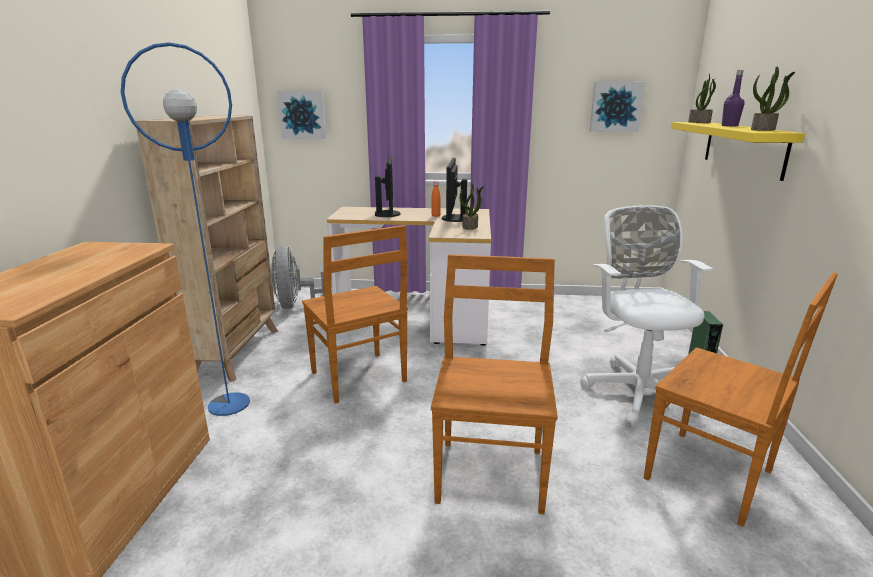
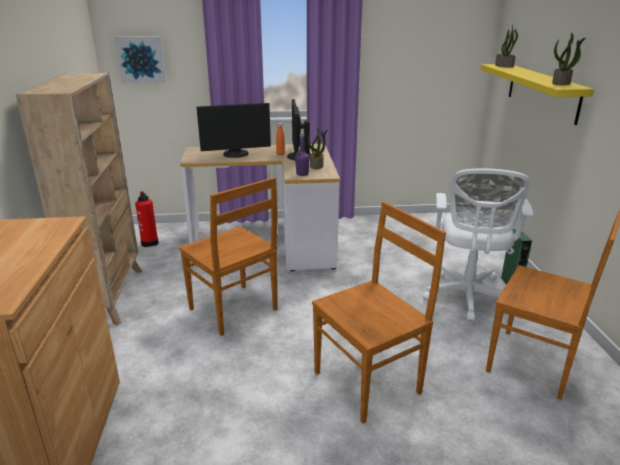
camera: 10 degrees left, 5 degrees up
blue floor lamp [121,42,250,416] -> none
grey fan [271,246,324,309] -> fire extinguisher [135,191,158,247]
monitor [375,155,400,217] -> monitor turned 90 degrees clockwise [197,103,271,158]
brown chair [431,254,558,514] -> brown chair turned 60 degrees clockwise [312,202,446,424]
white office chair [580,205,714,426] -> white office chair turned 150 degrees counterclockwise [423,169,533,322]
picture [590,81,645,132] -> none
purple bottle [722,70,745,127] -> purple bottle moved to [295,132,310,176]

